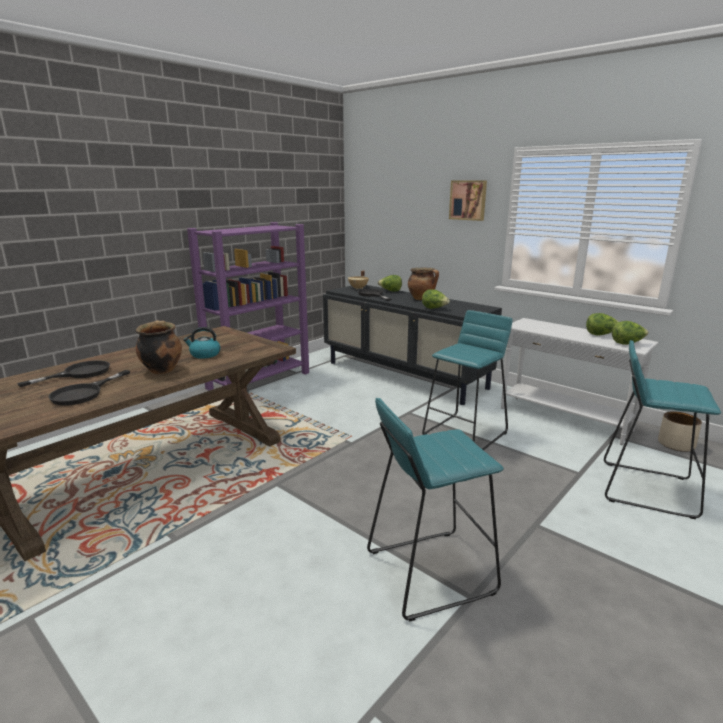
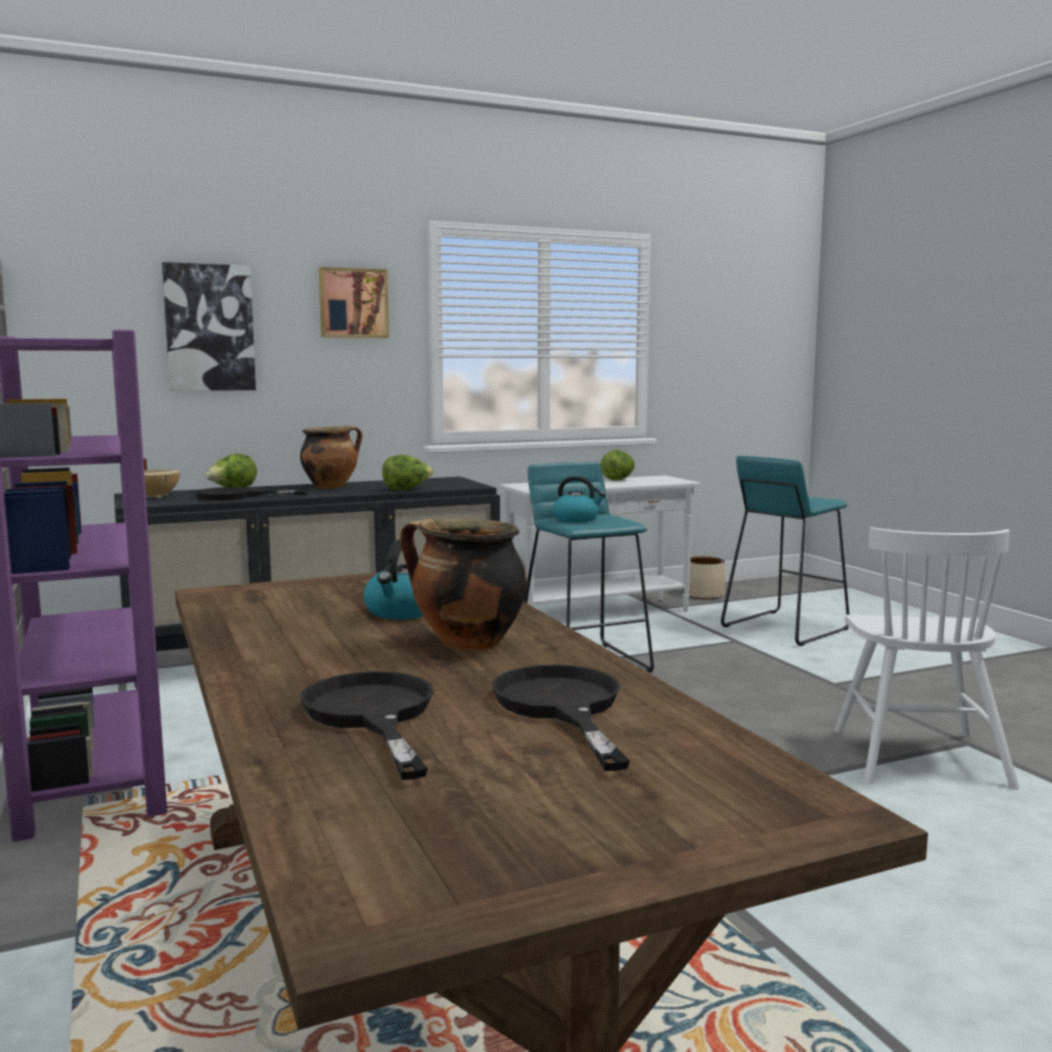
camera: 65 degrees left, 10 degrees down
black frying pan [48,370,130,406] -> black frying pan turned 150 degrees counterclockwise [492,665,630,771]
turquoise stool [367,398,504,622] -> white chair [835,527,1019,790]
lettuce [612,321,649,345] -> none
none -> picture [162,262,256,391]
none -> kettle [553,476,606,522]

